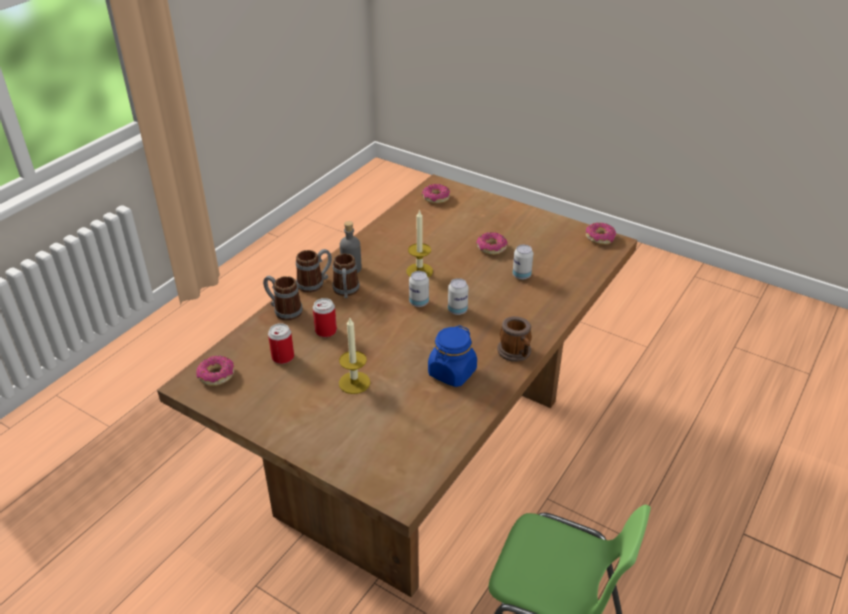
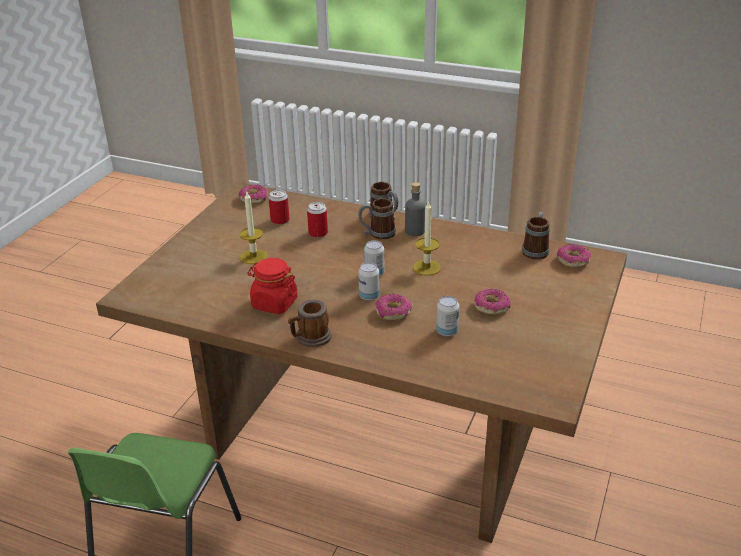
camera: 80 degrees right, 5 degrees down
mug [263,276,303,321] -> mug moved to [522,212,550,260]
blue jar [428,325,477,387] -> red jar [247,258,297,314]
donut [586,223,616,245] -> donut moved to [376,294,412,320]

